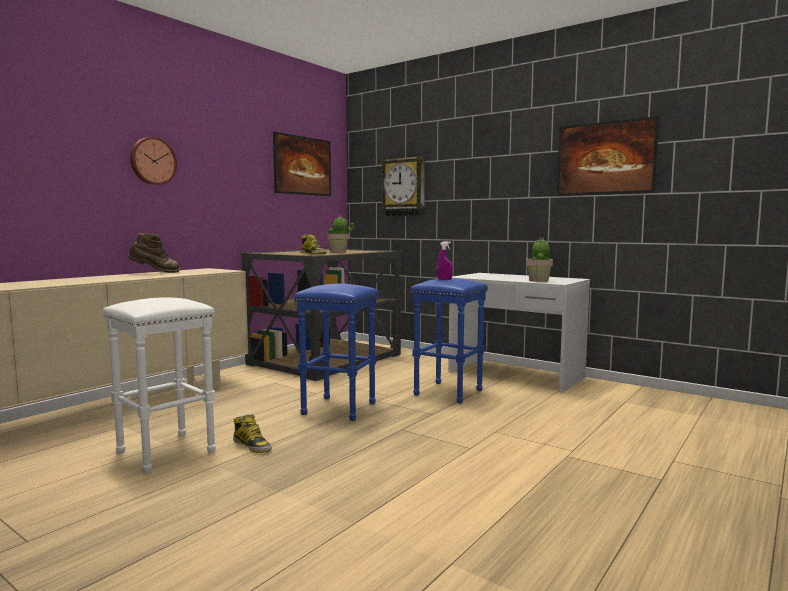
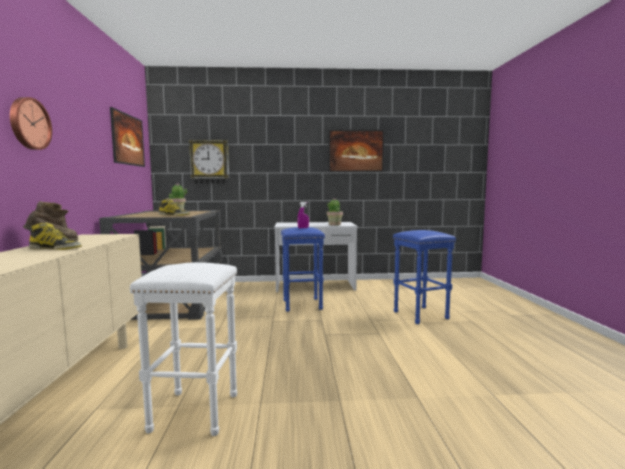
camera: 40 degrees left, 0 degrees up
boot [233,414,272,453] -> boot moved to [29,222,82,250]
blue stool [294,283,378,421] -> blue stool moved to [393,230,456,324]

